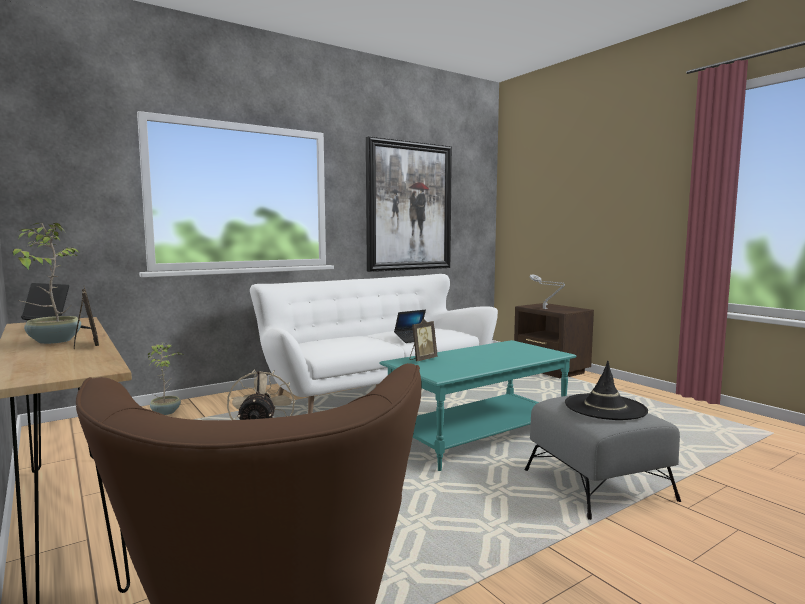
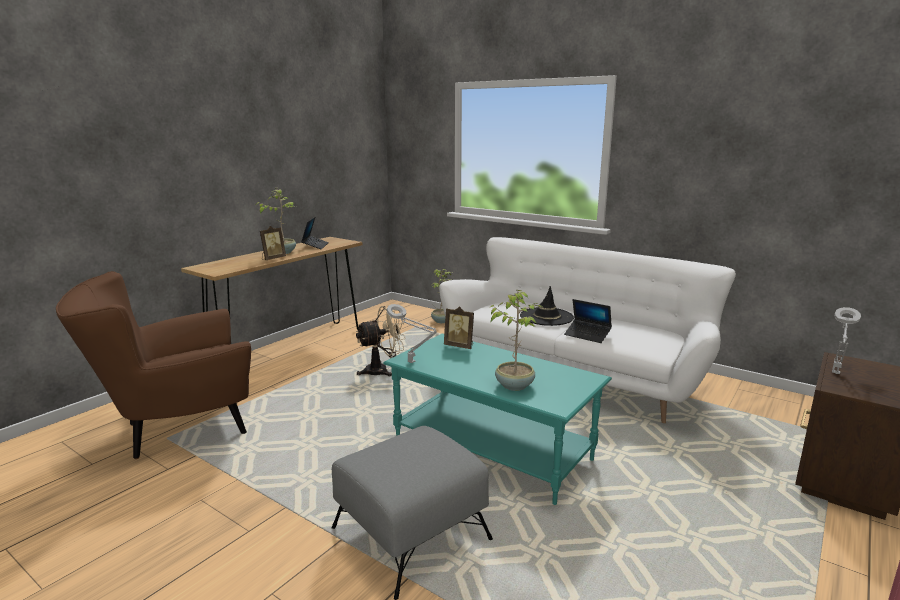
camera: 70 degrees right, 10 degrees up
picture [366,136,452,272] -> none
black hat [565,361,648,420] -> black hat moved to [520,286,574,326]
none -> grey table lamp [387,304,437,363]
none -> potted plant [489,290,542,391]

